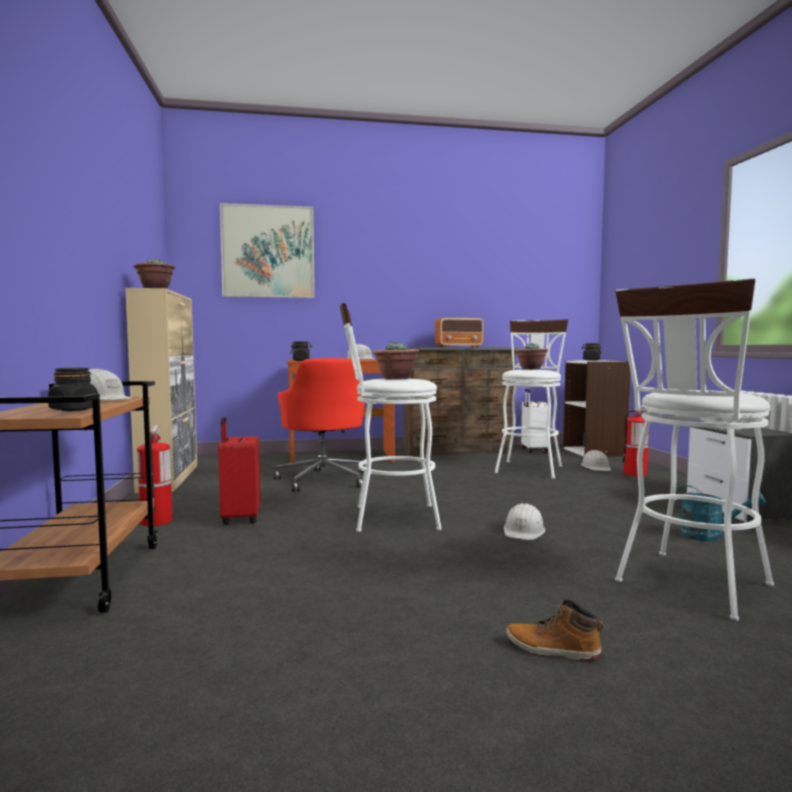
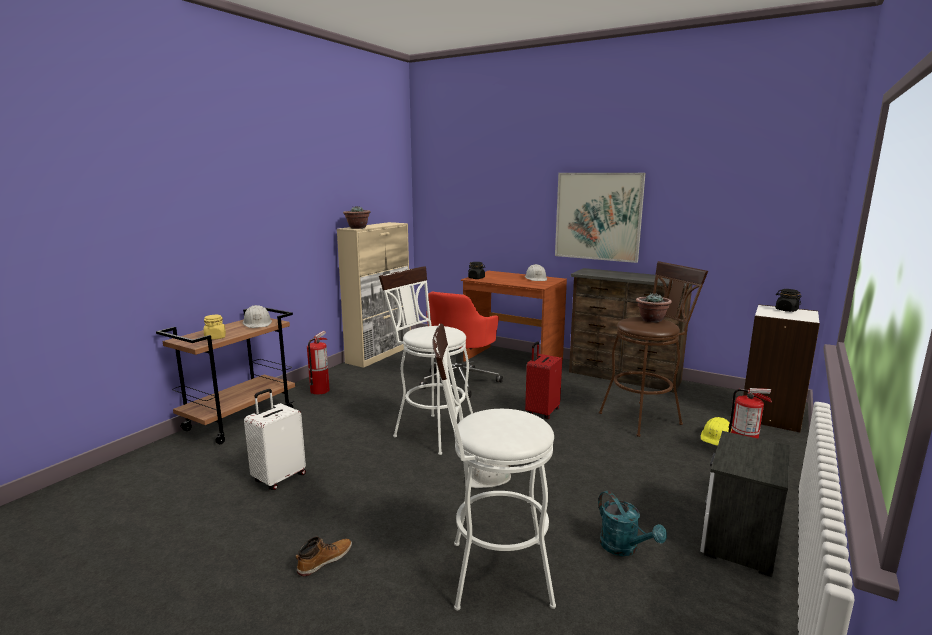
camera: 40 degrees right, 10 degrees up
black jar [48,368,98,411] -> yellow jar [204,315,226,340]
red suitcase [218,417,260,525] -> red suitcase moved to [525,341,562,419]
picture [220,203,315,298] -> picture moved to [555,173,646,263]
potted plant [373,341,419,380] -> none
radio [435,317,484,347] -> none
white stool [494,319,568,479] -> brown stool [599,261,708,437]
boot [506,600,603,661] -> boot turned 75 degrees clockwise [296,536,352,576]
white suitcase [521,389,551,453] -> white suitcase moved to [244,389,306,490]
white hard hat [581,450,611,471] -> yellow hard hat [701,417,732,446]

